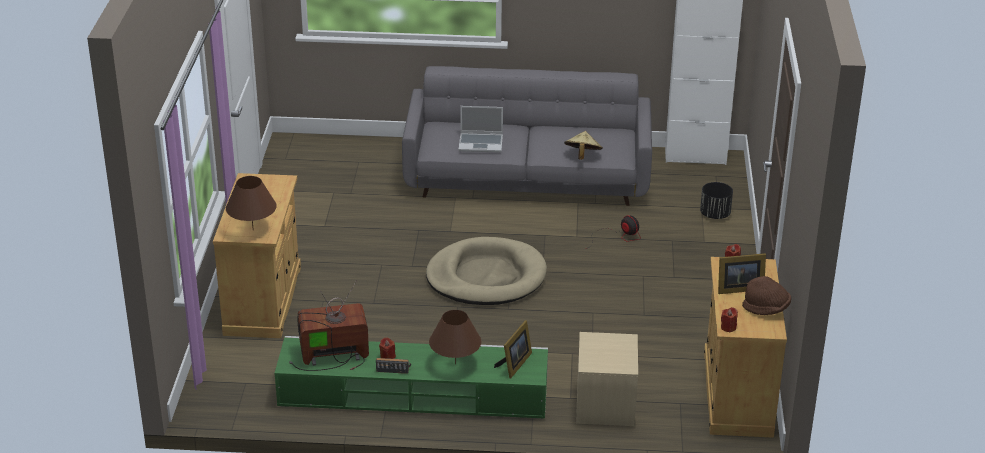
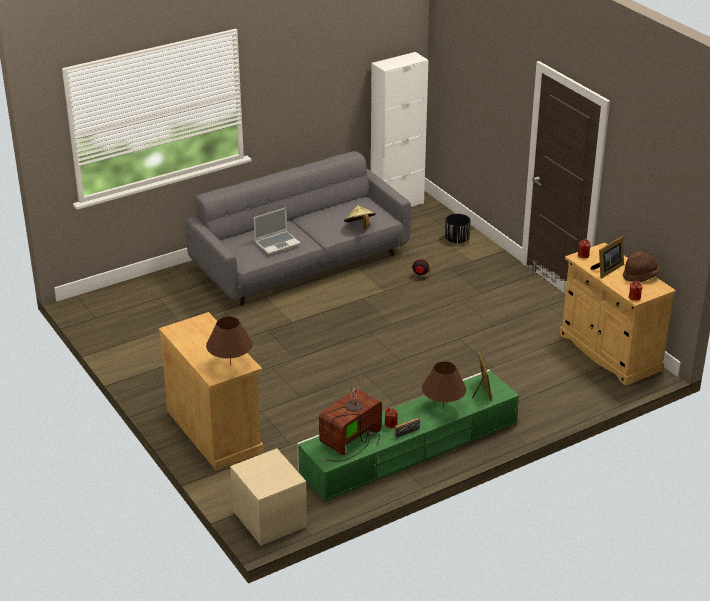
camera: 35 degrees left, 0 degrees up
beige dog bed [426,237,547,305] -> none
beige nightstand [576,332,638,426] -> beige nightstand moved to [230,448,307,546]

